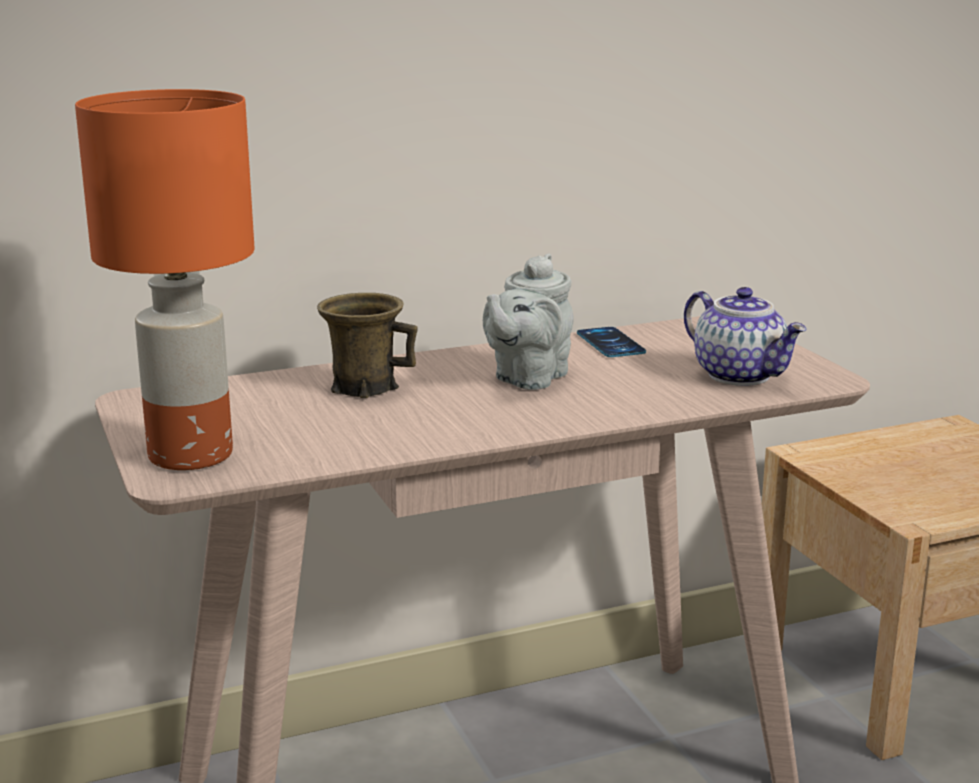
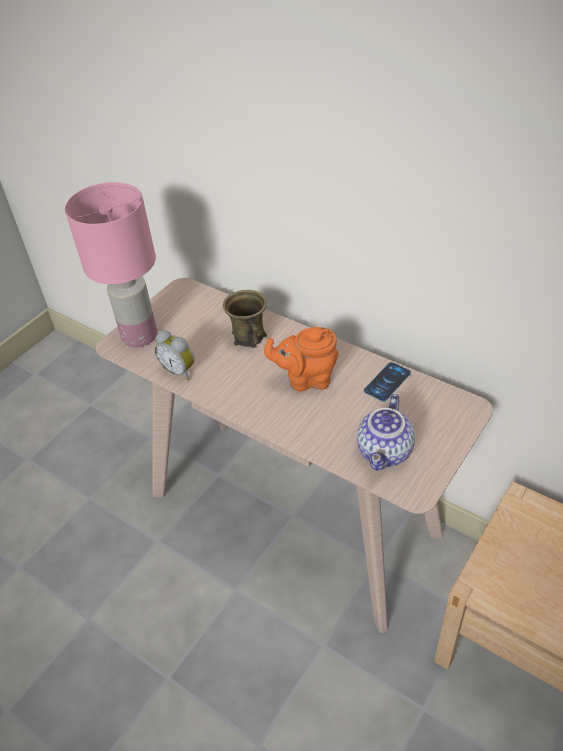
camera: 60 degrees right, 25 degrees up
orange table lamp [75,89,255,470] -> pink table lamp [65,182,157,347]
grey teapot [483,253,574,390] -> orange teapot [264,327,339,392]
none -> alarm clock [155,330,194,380]

